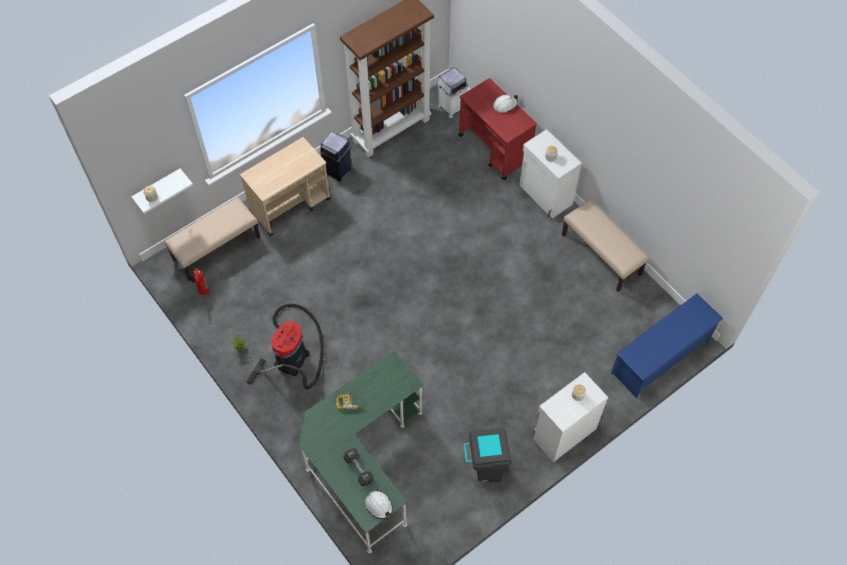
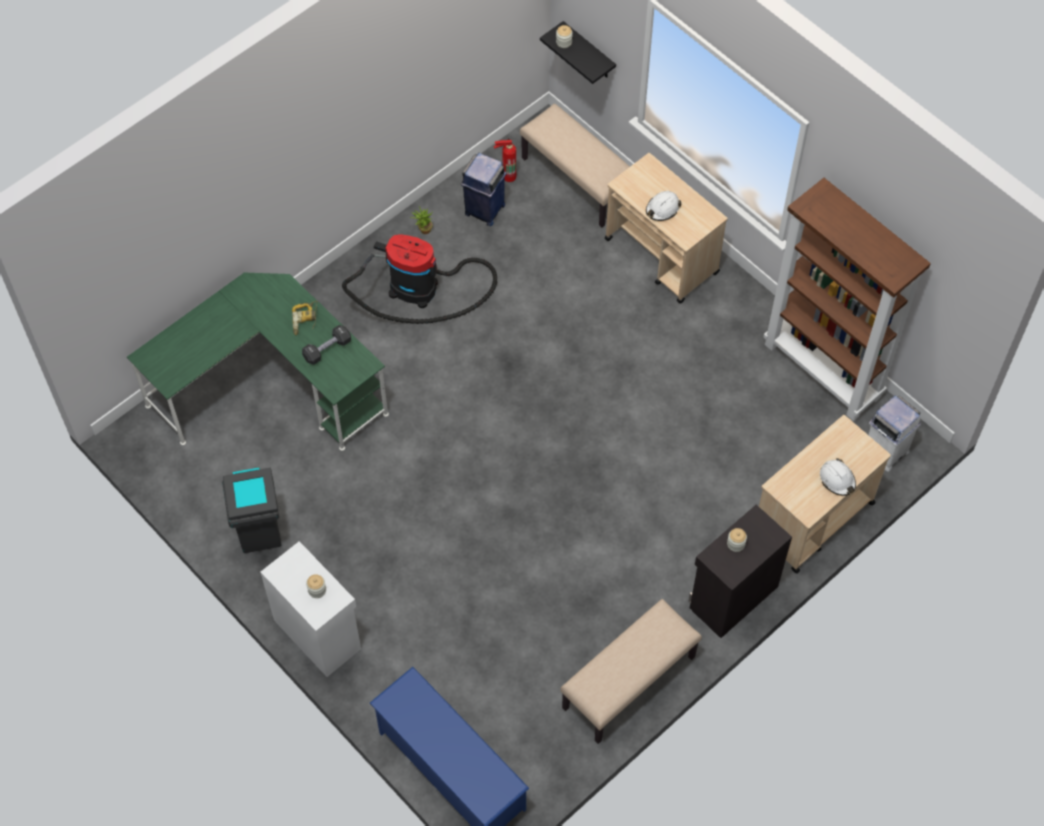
camera: 85 degrees right, 0 degrees up
white shelf [131,168,193,214] -> black shelf [540,21,616,84]
blue trash can [319,132,352,182] -> blue trash can moved to [461,153,507,226]
black dumbbell [343,449,374,486] -> black dumbbell moved to [302,325,351,365]
white hard hat [365,489,393,519] -> white hard hat moved to [646,191,681,221]
red cart [458,78,537,180] -> beige cart [759,415,891,573]
white cabinet [519,129,582,218] -> black cabinet [689,505,792,638]

